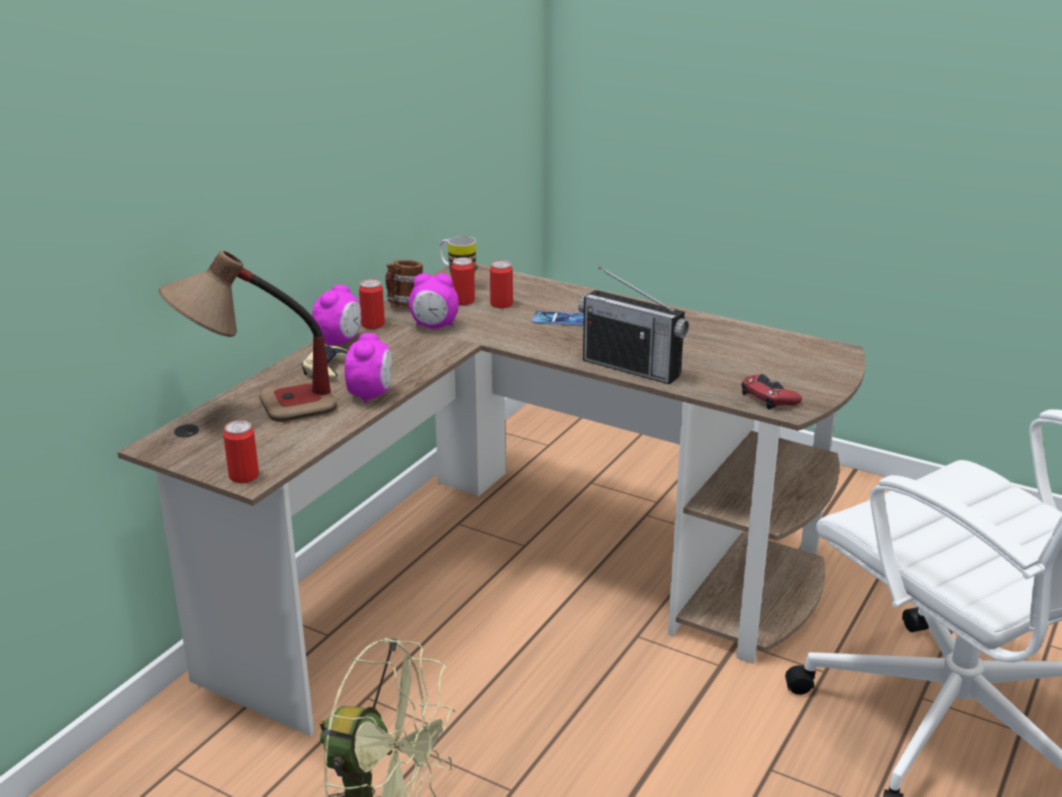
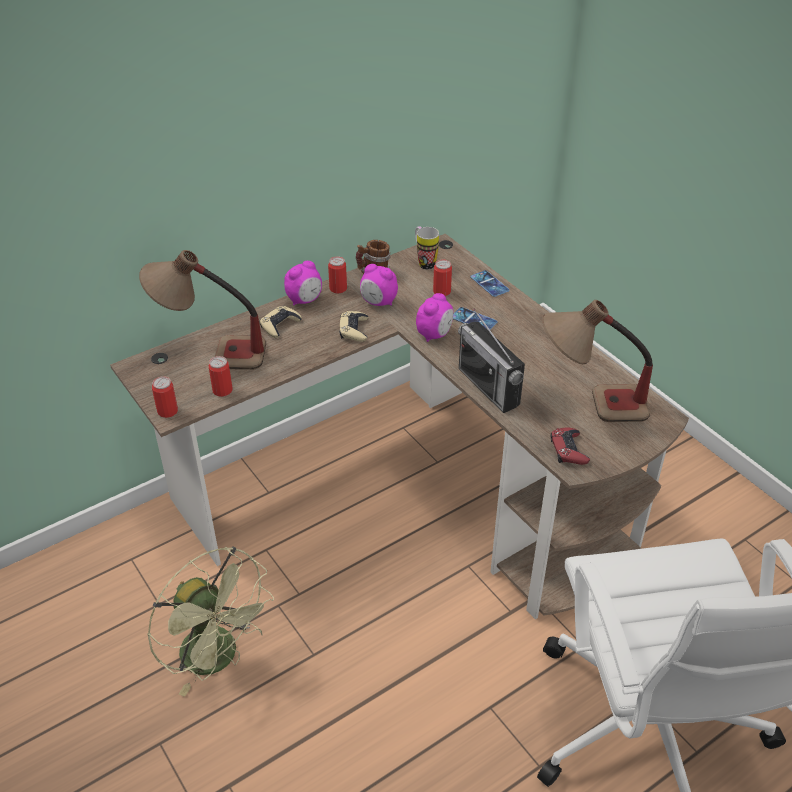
camera: 25 degrees right, 15 degrees up
alarm clock [345,333,392,404] -> alarm clock moved to [416,293,453,342]
can [451,258,475,305] -> can moved to [209,356,233,397]
none -> beige game controller [339,311,368,342]
none -> phone [470,270,510,297]
none -> table lamp [542,300,653,422]

